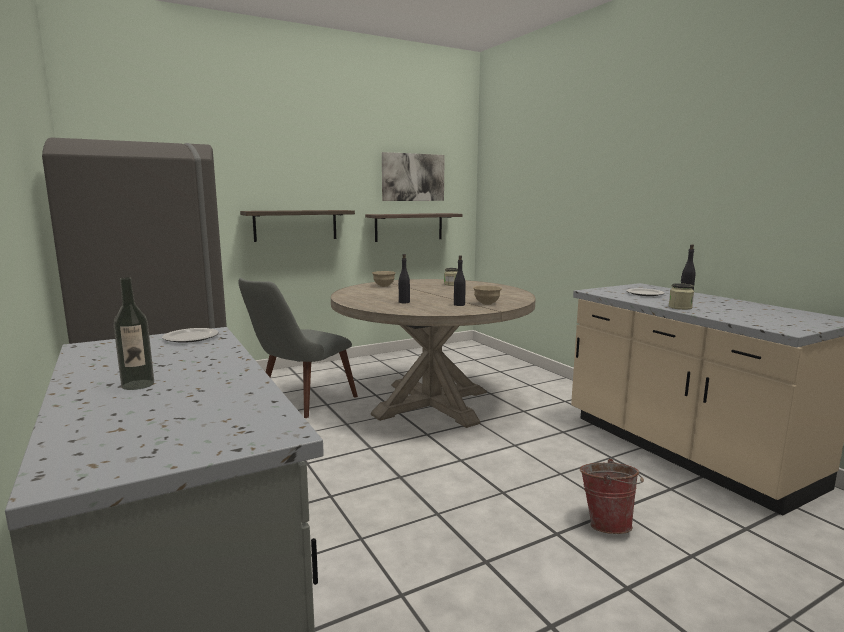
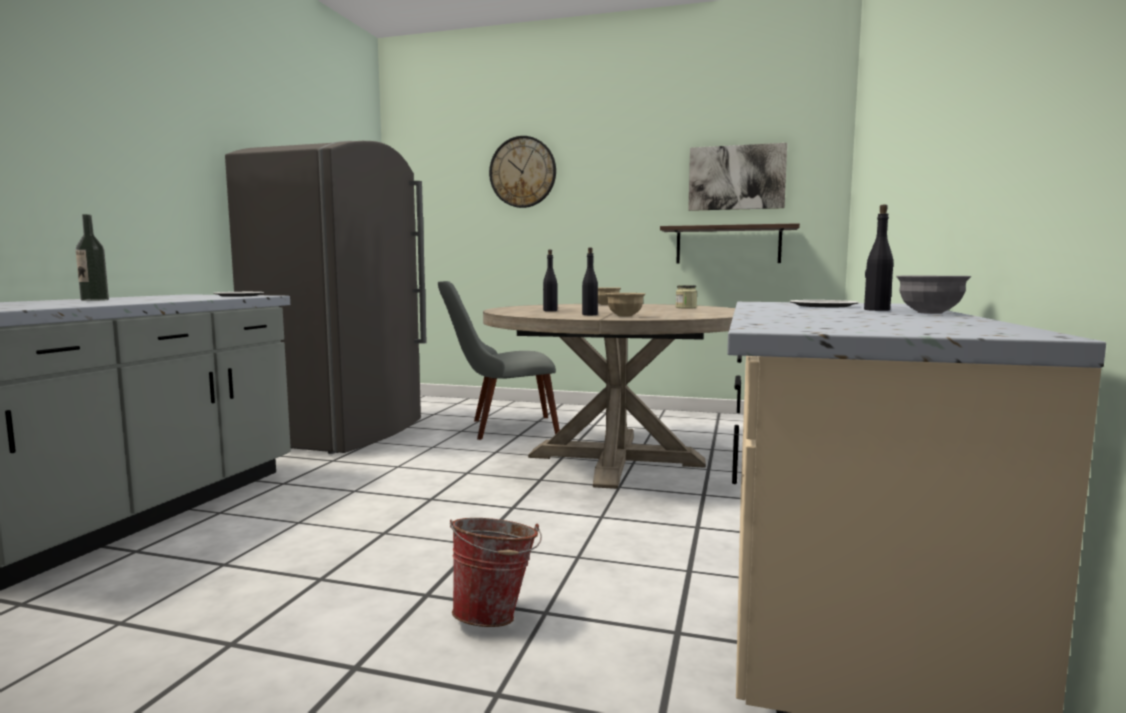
camera: 45 degrees right, 5 degrees down
shelf [240,210,355,242] -> none
jar [668,283,694,310] -> none
none -> wall clock [489,136,556,208]
none -> grey bowl [896,276,971,314]

